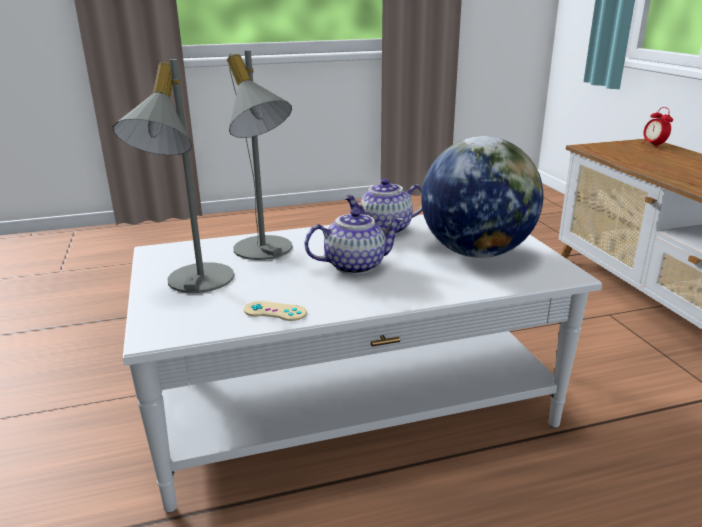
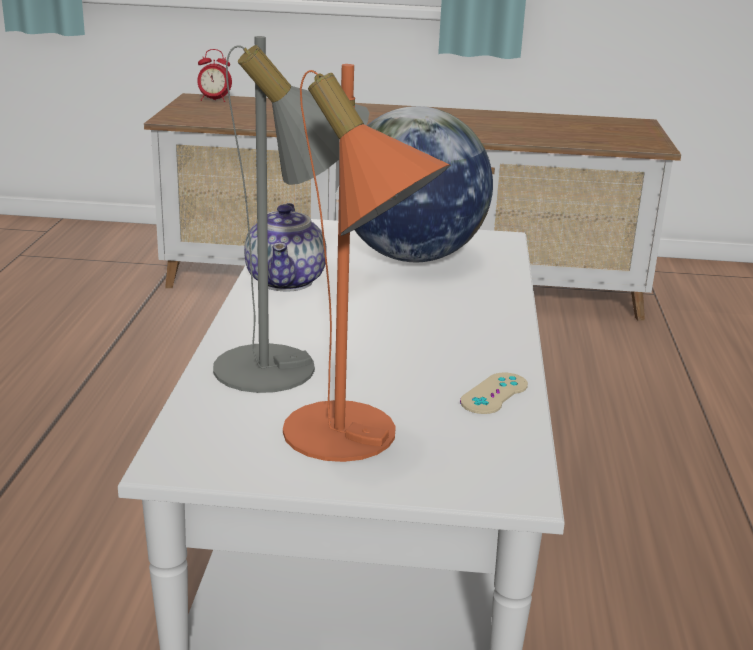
camera: 70 degrees left, 0 degrees up
grey table lamp [113,59,234,293] -> orange table lamp [283,64,450,462]
teapot [304,209,404,275] -> none

